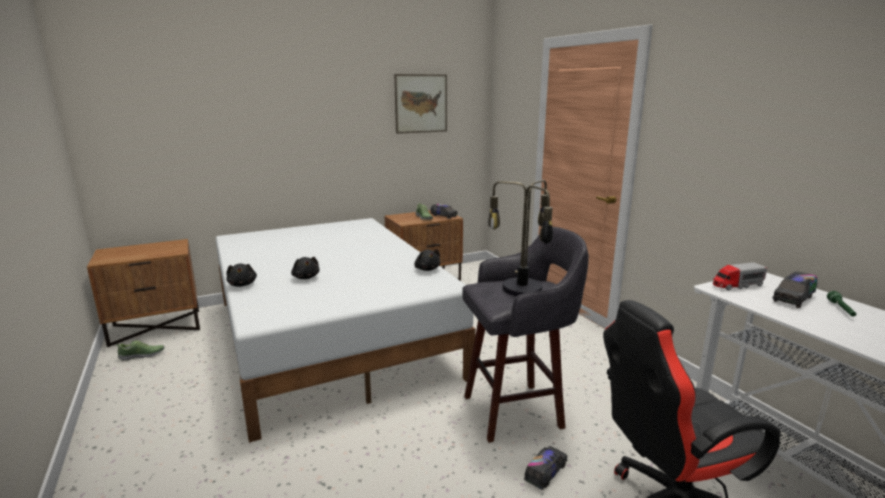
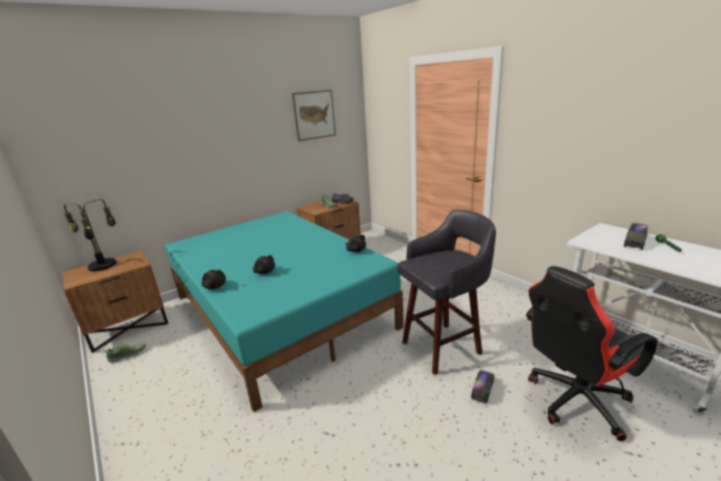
camera: 10 degrees left, 5 degrees up
white bed [216,218,475,443] -> turquoise bed [165,211,404,412]
table lamp [488,180,553,296] -> table lamp moved to [64,199,116,271]
toy truck [713,262,767,291] -> none

